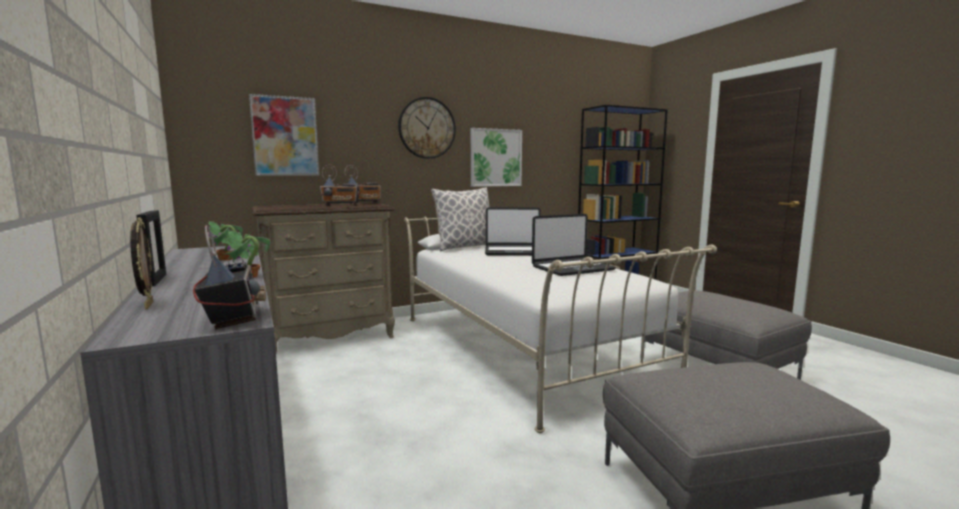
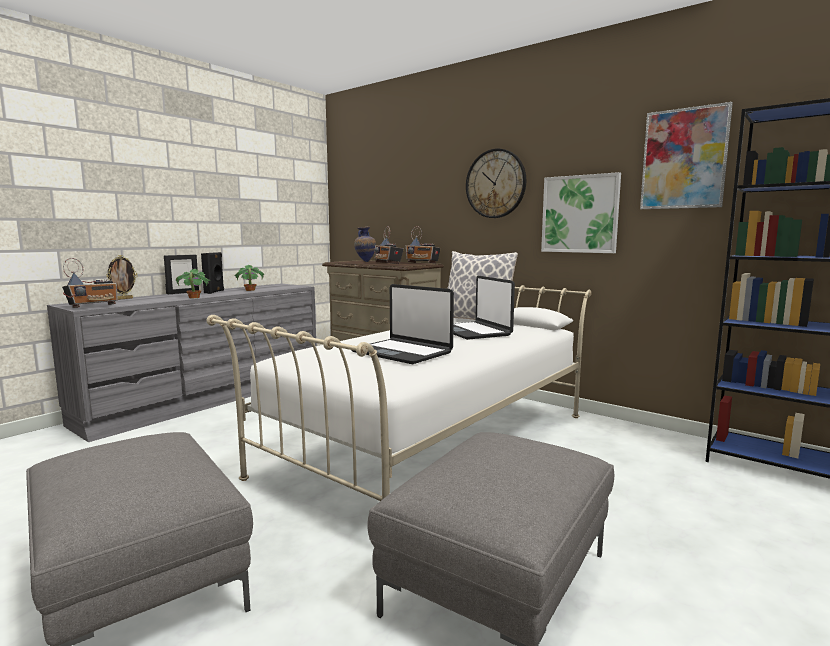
camera: 65 degrees right, 0 degrees up
picture [249,94,319,176] -> picture moved to [640,102,733,209]
none -> black speaker [201,252,224,294]
none -> vase [354,227,376,262]

